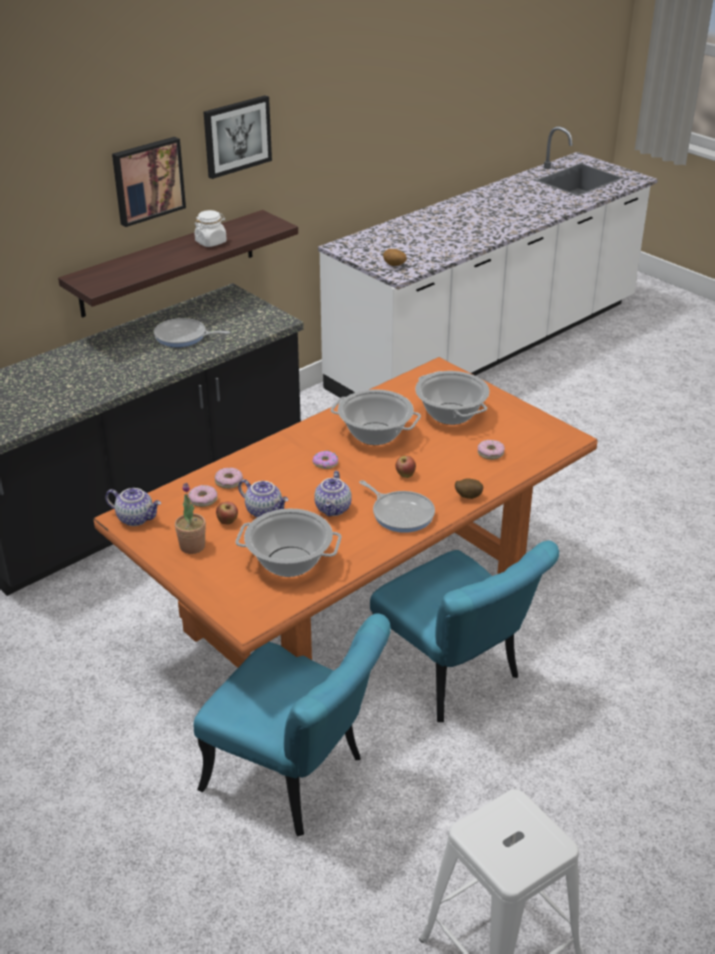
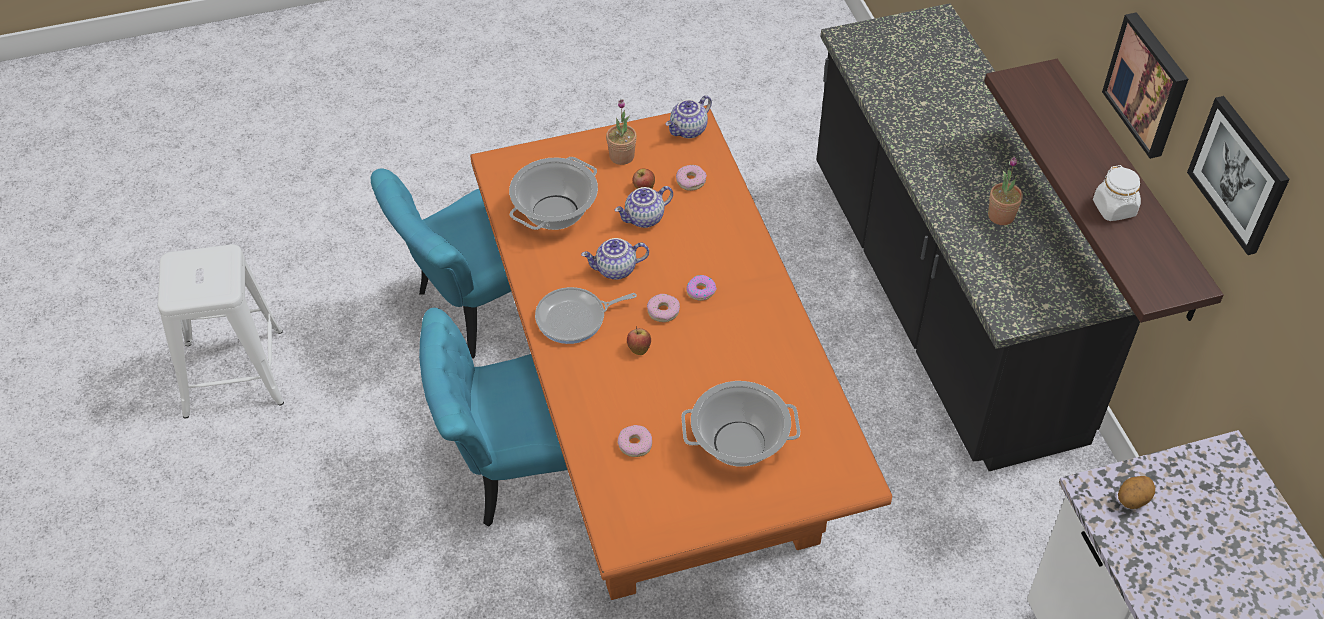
camera: 115 degrees right, 15 degrees up
frying pan [154,318,230,347] -> potted plant [988,157,1023,225]
donut [214,467,243,489] -> donut moved to [647,294,680,322]
teapot [314,471,352,517] -> teapot turned 45 degrees counterclockwise [581,238,649,280]
cooking pot [331,389,421,445] -> none
potato [455,479,483,499] -> none

